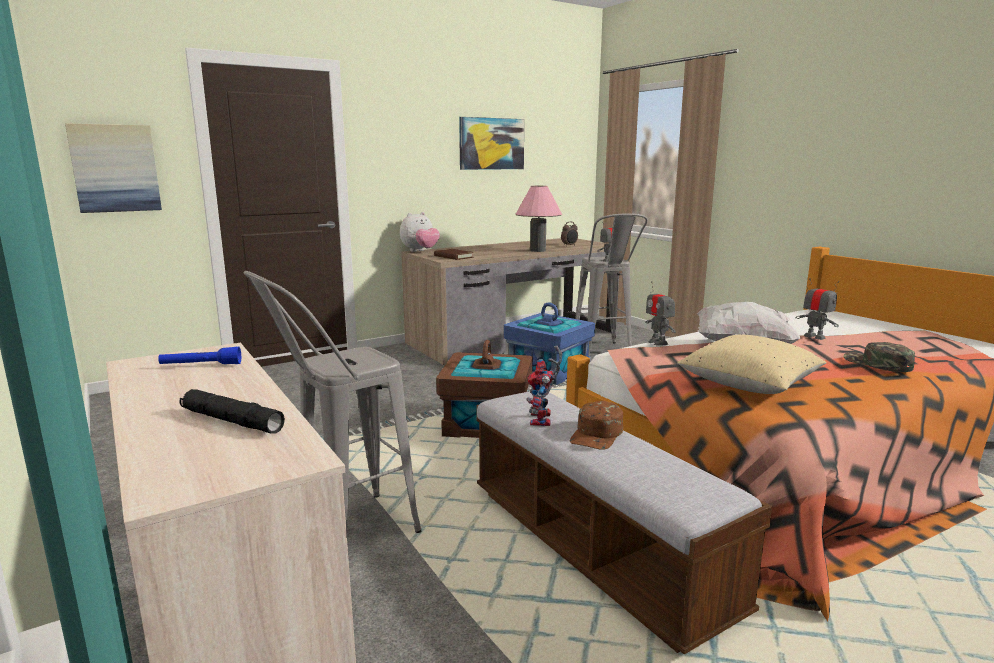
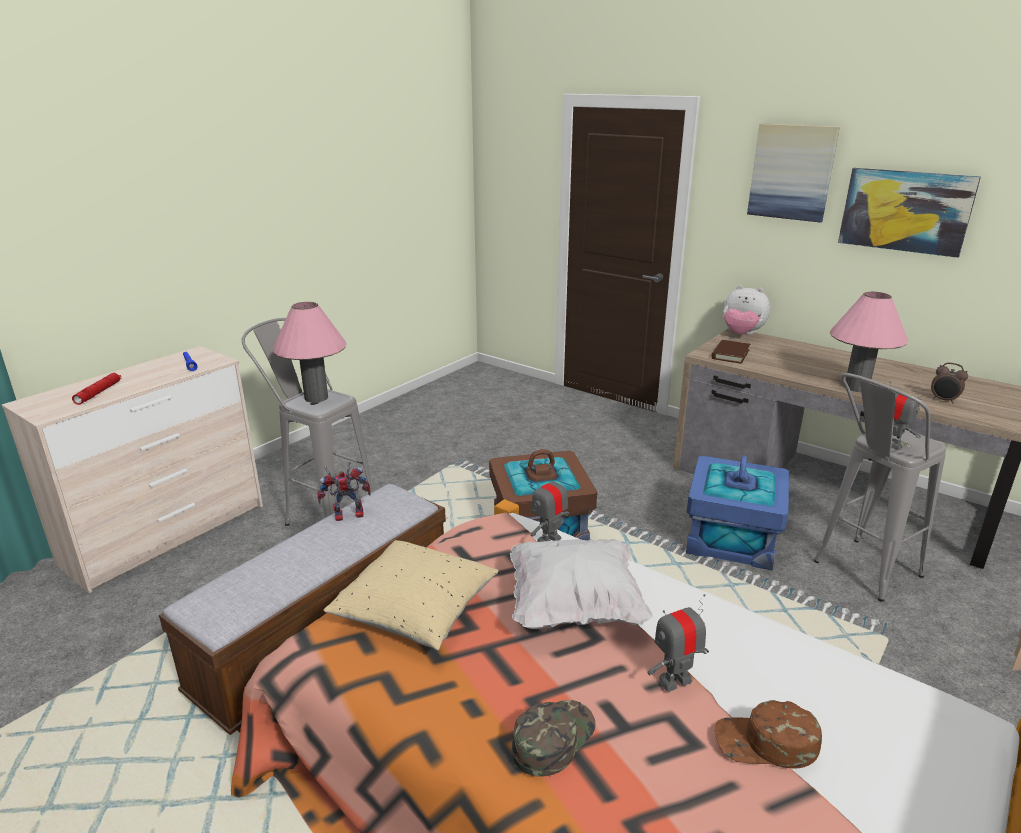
camera: 70 degrees right, 10 degrees up
picture [65,123,162,213] -> picture moved to [747,124,840,223]
black flashlight [180,389,285,433] -> red flashlight [72,373,121,405]
brown cap [570,401,623,450] -> brown cap moved to [715,700,822,768]
toy robot [796,278,839,340] -> toy robot turned 150 degrees counterclockwise [648,594,709,692]
none -> pink table lamp [273,302,347,403]

